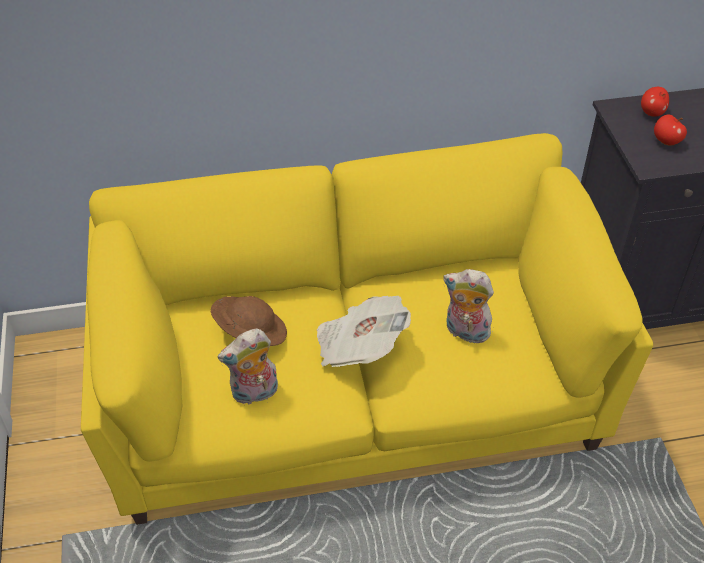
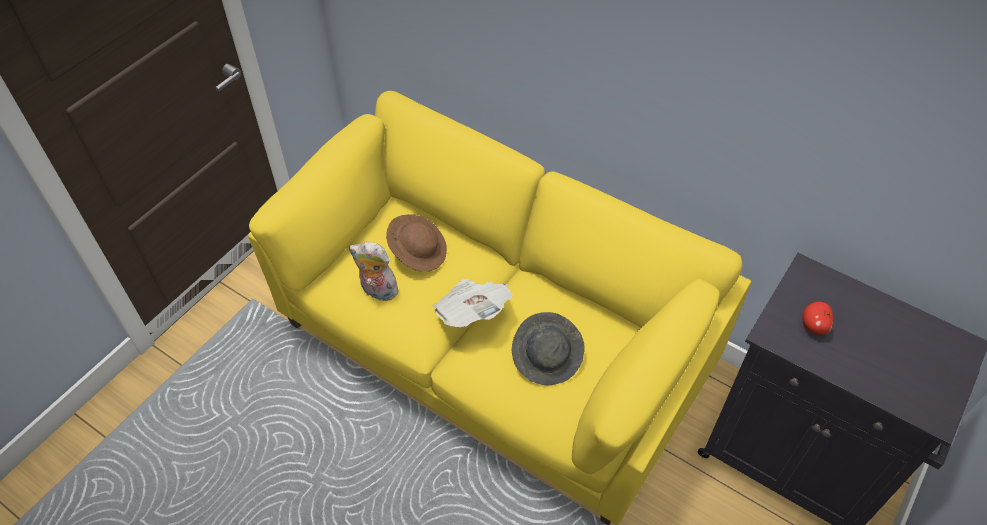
camera: 45 degrees right, 5 degrees up
plush toy [443,269,494,343] -> grey hat [512,312,585,385]
apple [641,87,669,117] -> none

